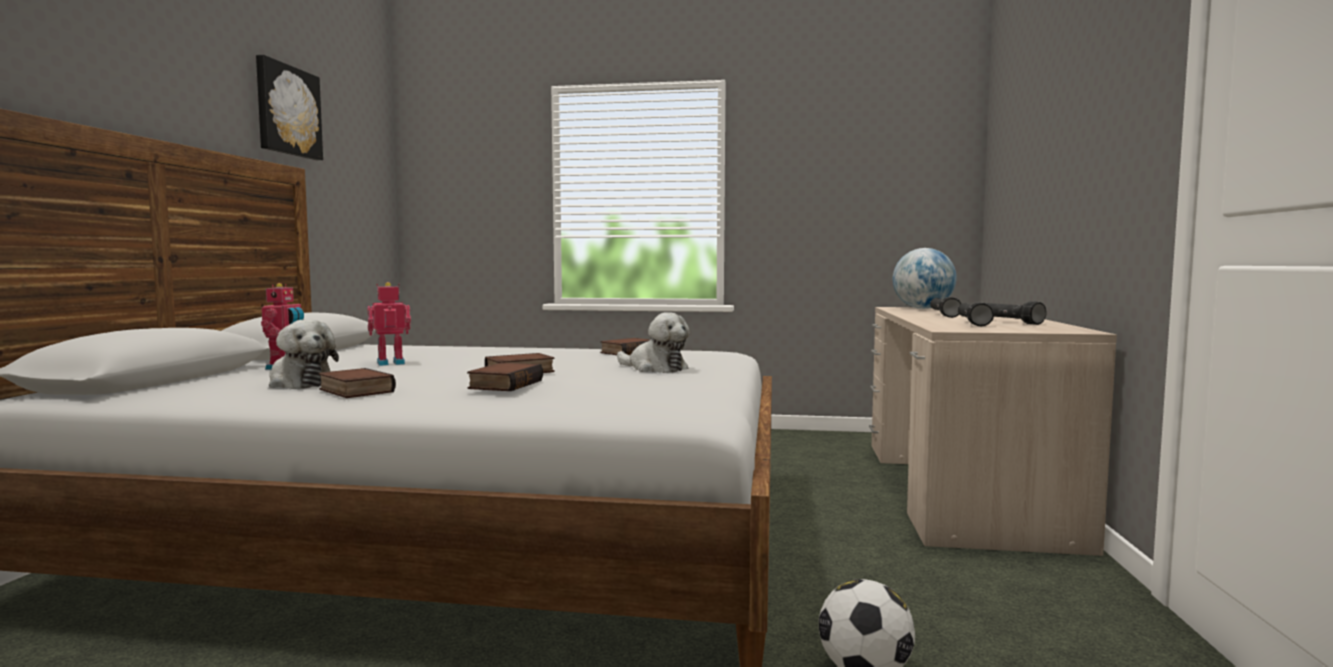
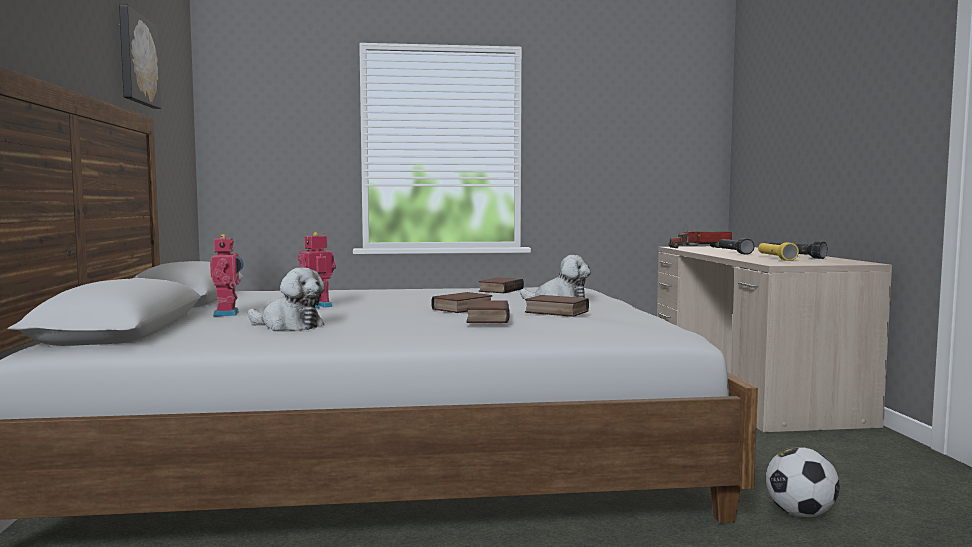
camera: 15 degrees left, 0 degrees up
book [319,368,396,398] -> book moved to [525,295,589,317]
globe [893,248,956,309] -> toy truck [669,228,732,248]
black flashlight [958,302,994,326] -> yellow flashlight [758,242,799,261]

